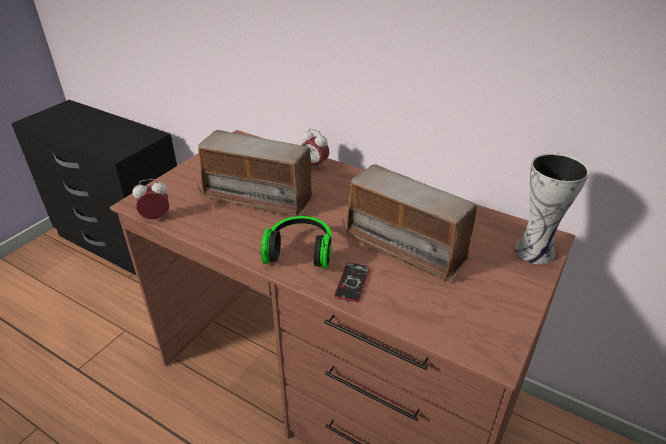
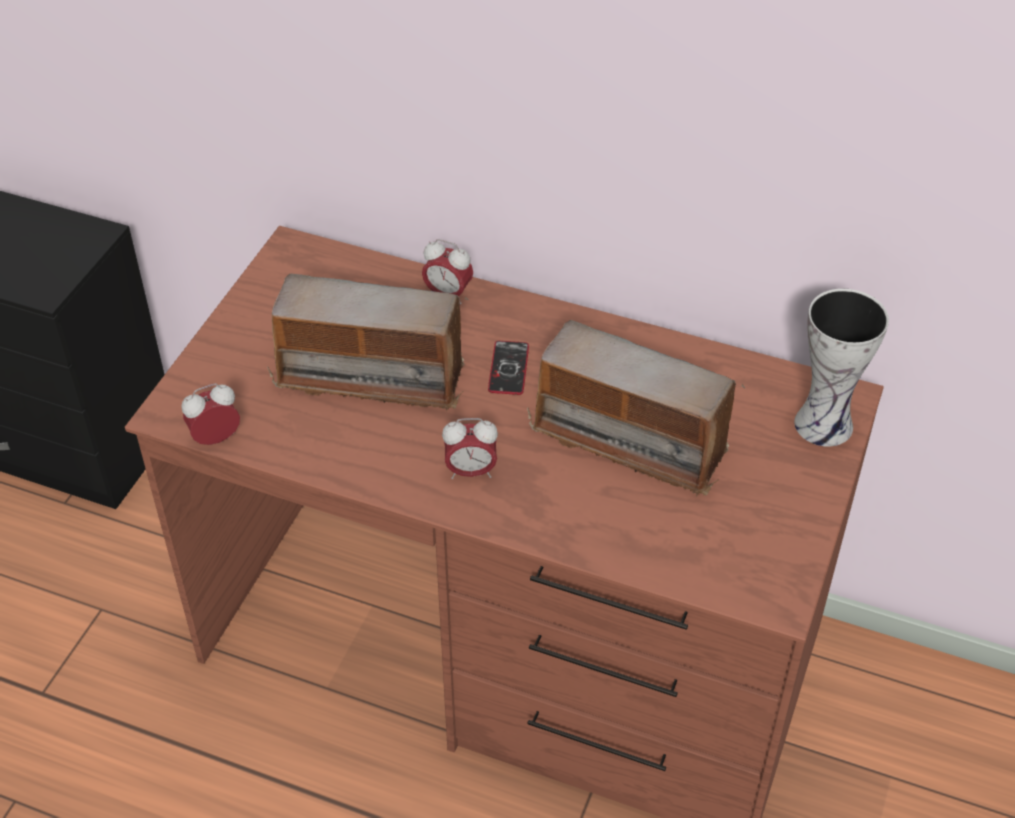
camera: 10 degrees left, 10 degrees up
headphones [261,216,332,269] -> alarm clock [442,418,498,479]
phone [334,262,370,302] -> phone moved to [488,341,529,395]

